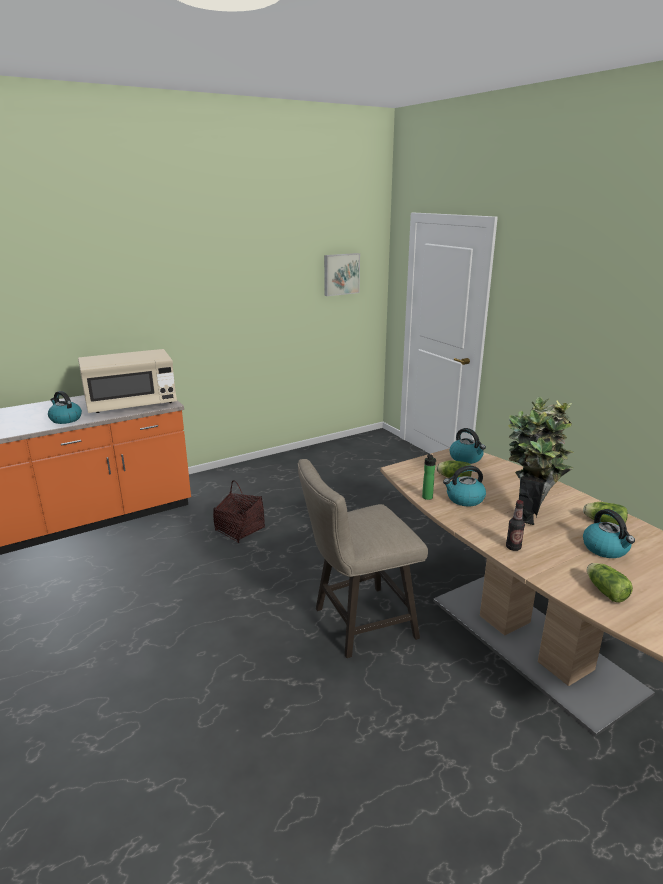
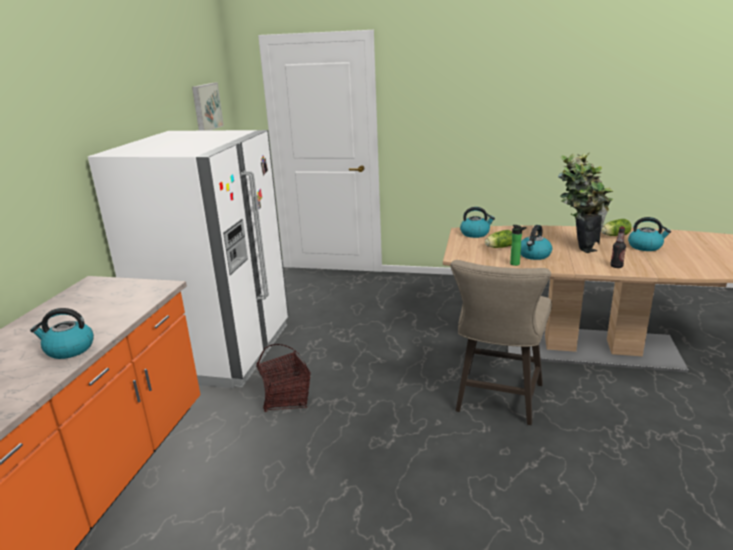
camera: 45 degrees left, 0 degrees up
beige microwave [78,349,177,413] -> none
lettuce [587,563,633,602] -> none
none -> white fridge [88,130,289,389]

